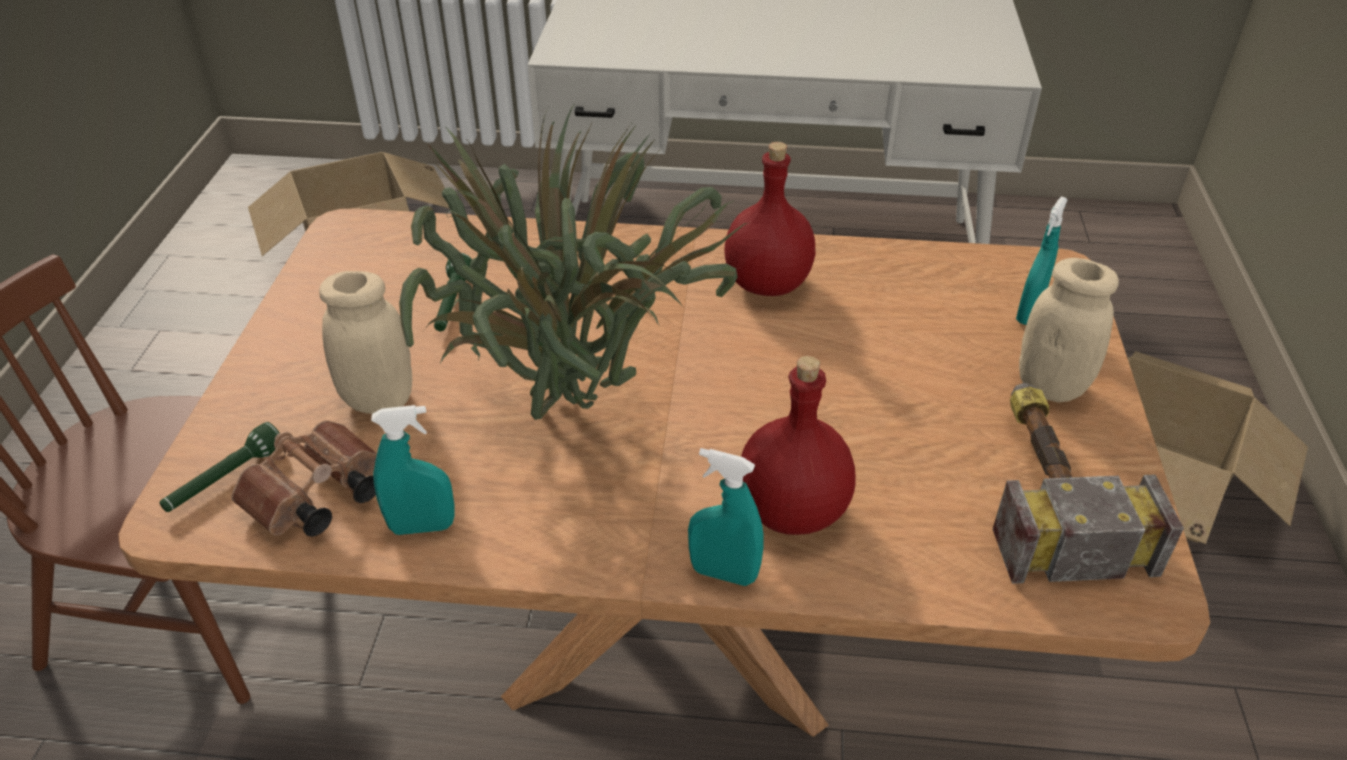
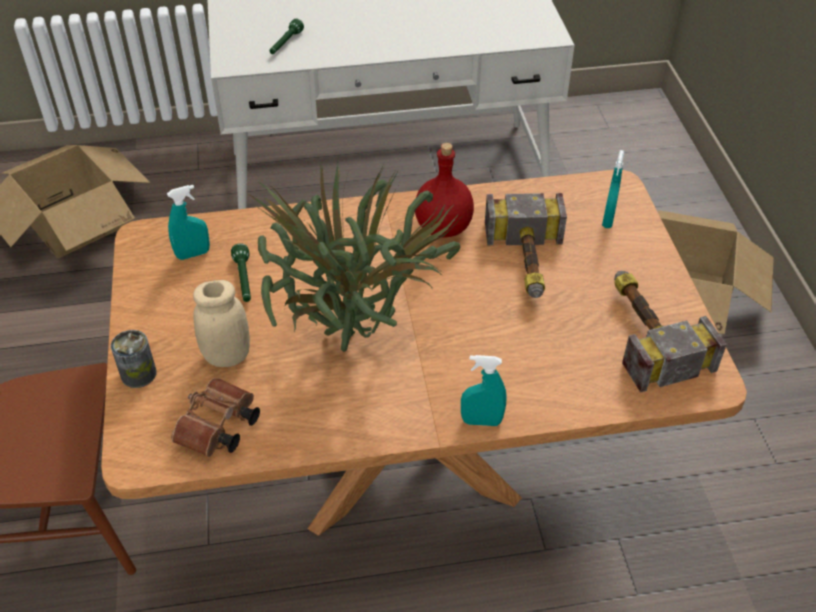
camera: 15 degrees left, 5 degrees up
green flashlight [160,422,280,512] -> green flashlight moved to [270,19,304,54]
turquoise spray bottle [371,405,455,535] -> turquoise spray bottle moved to [167,185,210,260]
red bottle [741,356,856,535] -> none
beige jar [1019,258,1119,402] -> none
none -> can [111,330,157,388]
none -> hammer [485,193,567,298]

